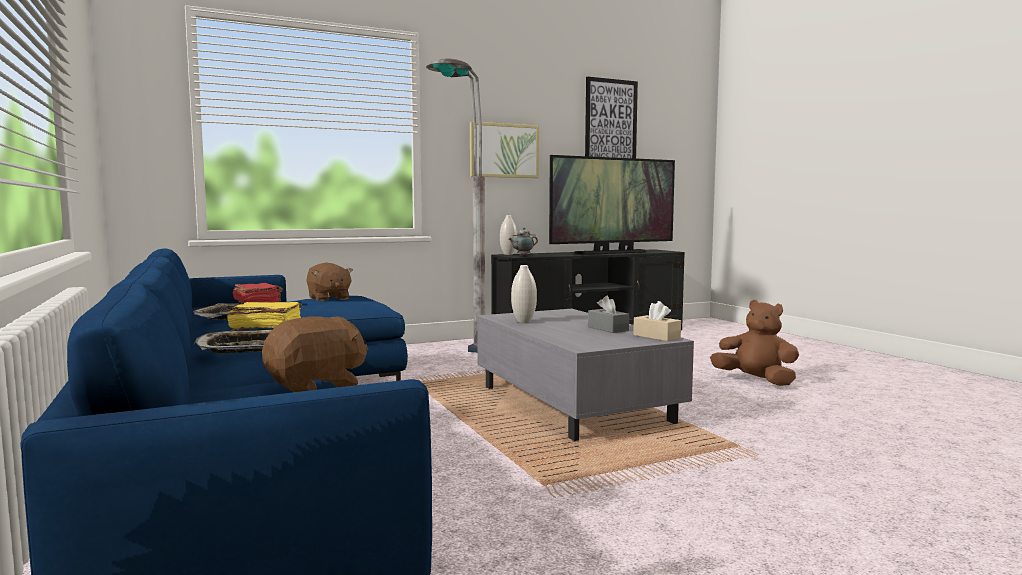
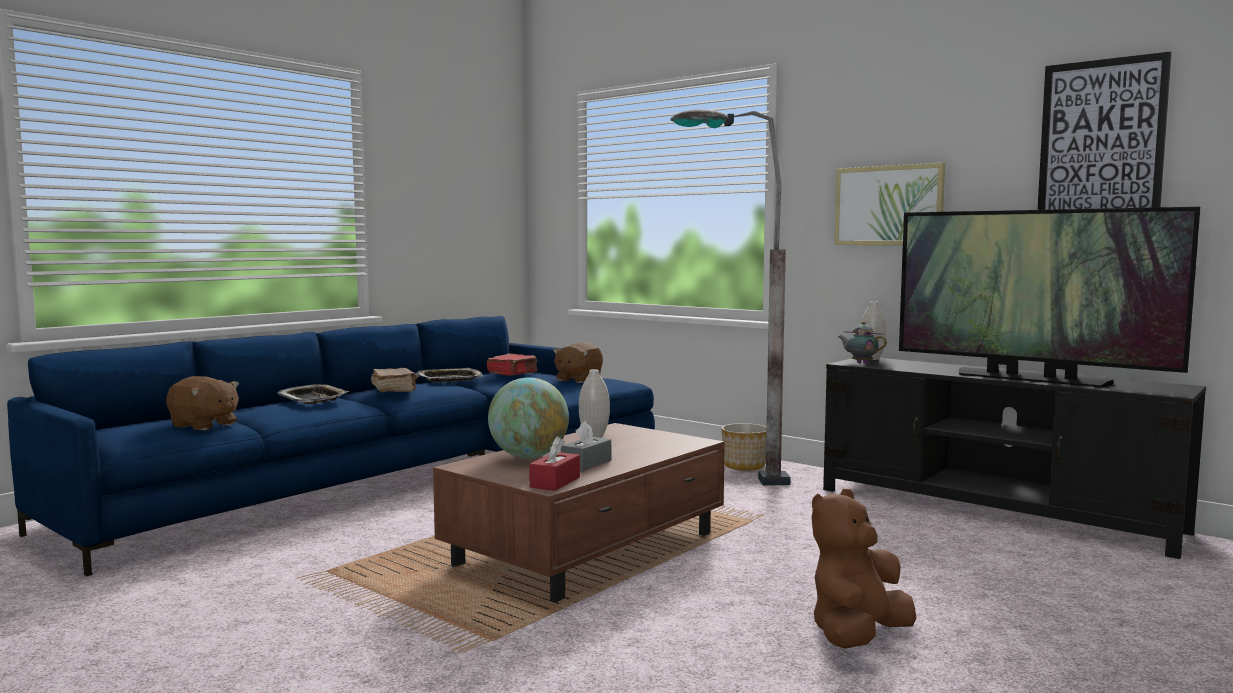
camera: 65 degrees right, 0 degrees up
yellow book [227,302,302,330] -> brown book [371,368,417,392]
grey coffee table [477,309,694,441] -> brown coffee table [433,423,725,602]
beige tissue box [633,301,681,341] -> red tissue box [529,436,580,491]
brown plush toy [710,300,799,386] -> brown plush toy turned 150 degrees counterclockwise [812,489,916,649]
none -> globe [488,377,569,458]
none -> planter [721,423,766,471]

